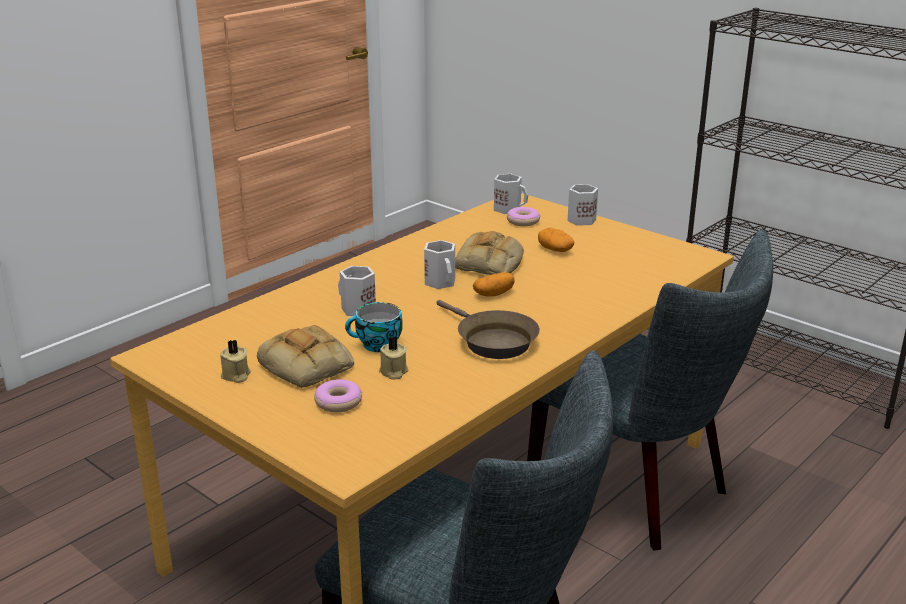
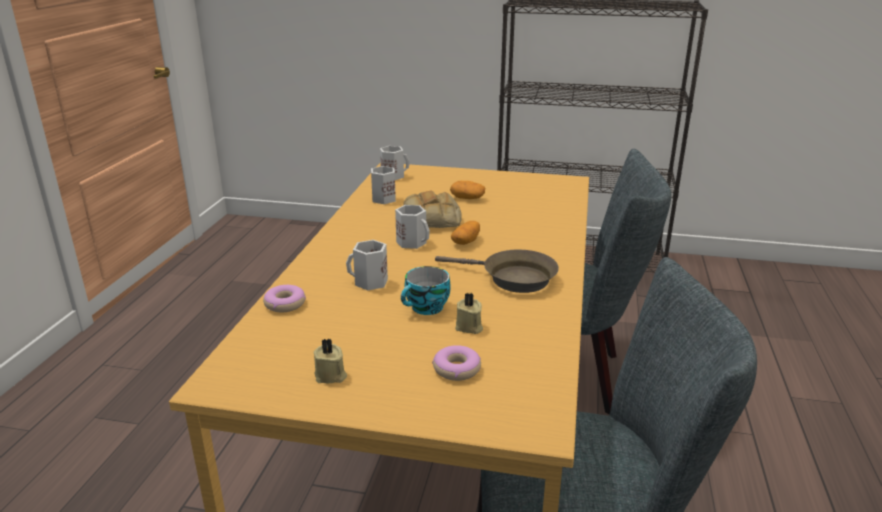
camera: 30 degrees left, 0 degrees up
bread [257,325,354,388] -> none
donut [507,207,540,226] -> donut moved to [263,285,306,313]
white mug [567,184,598,226] -> white mug moved to [371,166,396,204]

